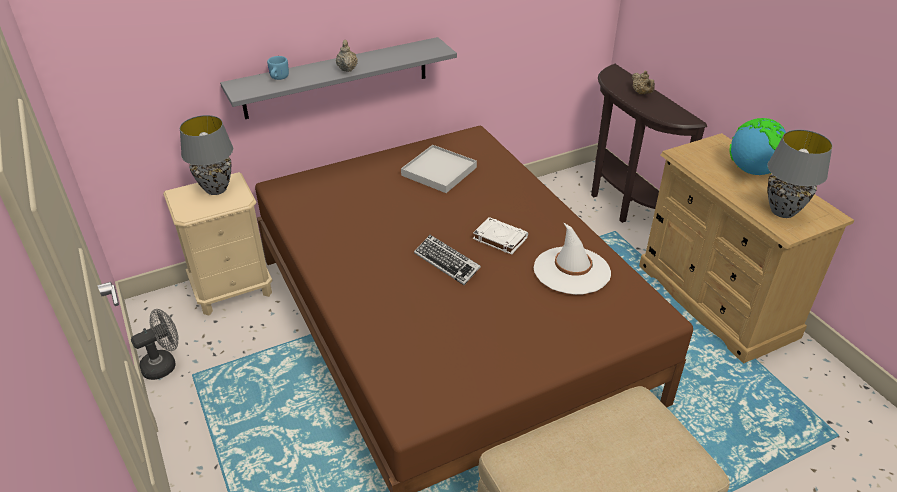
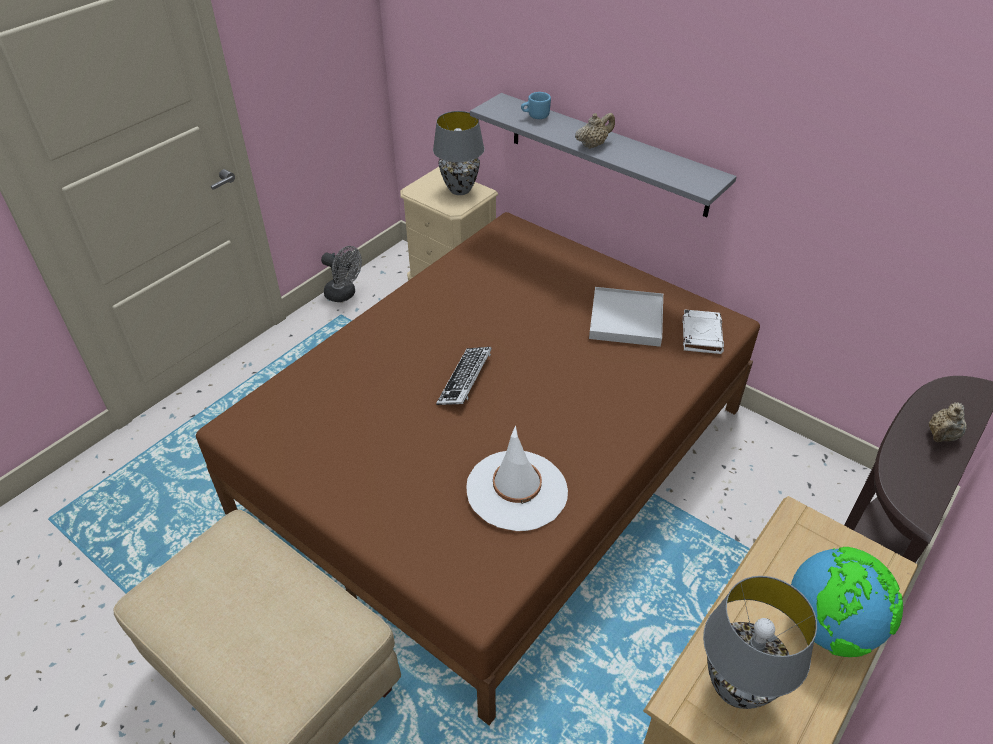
camera: 65 degrees right, 5 degrees up
white book [473,217,528,255] -> white book moved to [682,309,724,354]

